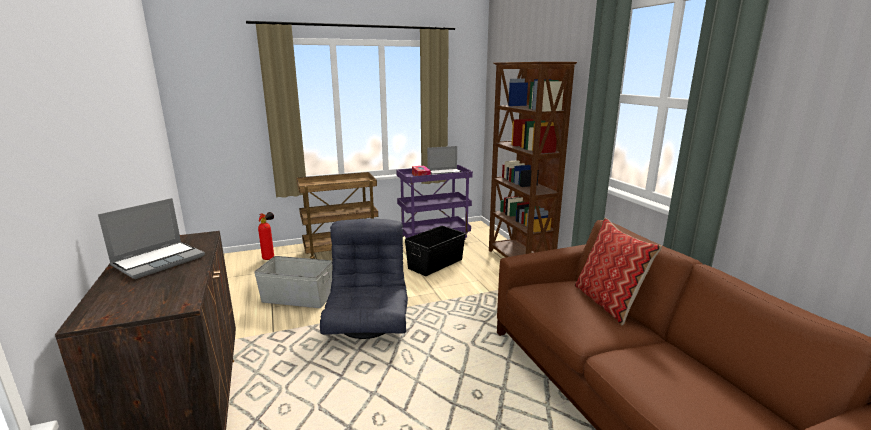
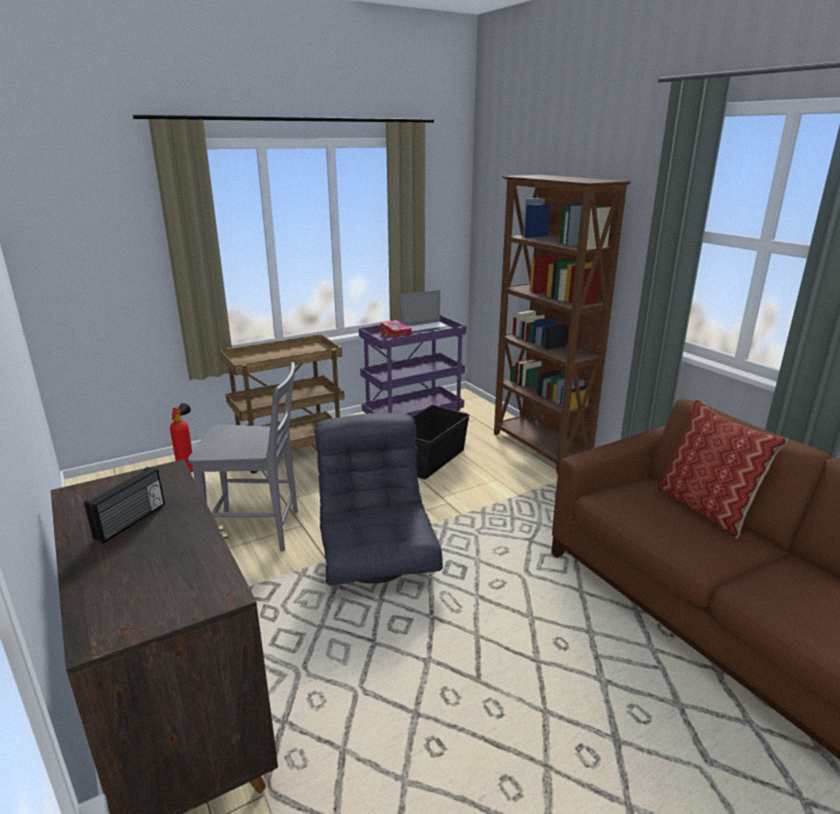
camera: 10 degrees left, 5 degrees up
laptop [98,198,205,279] -> radio [84,467,165,543]
grey storage box [254,256,332,308] -> grey chair [188,362,298,551]

